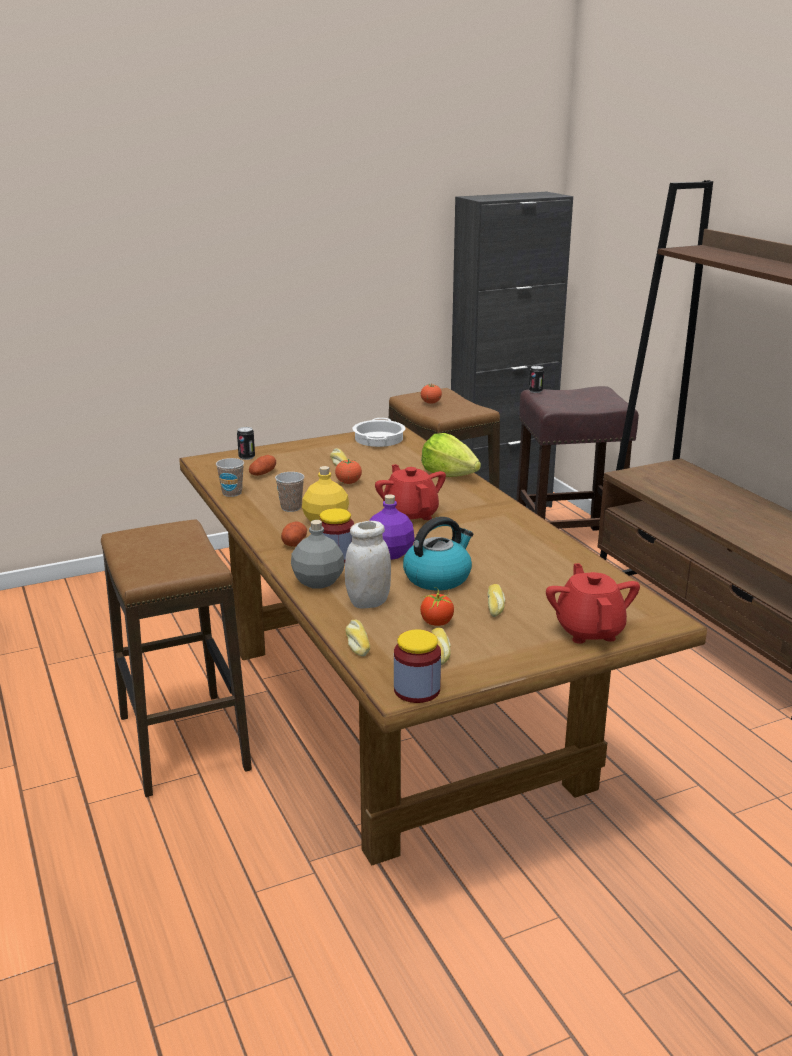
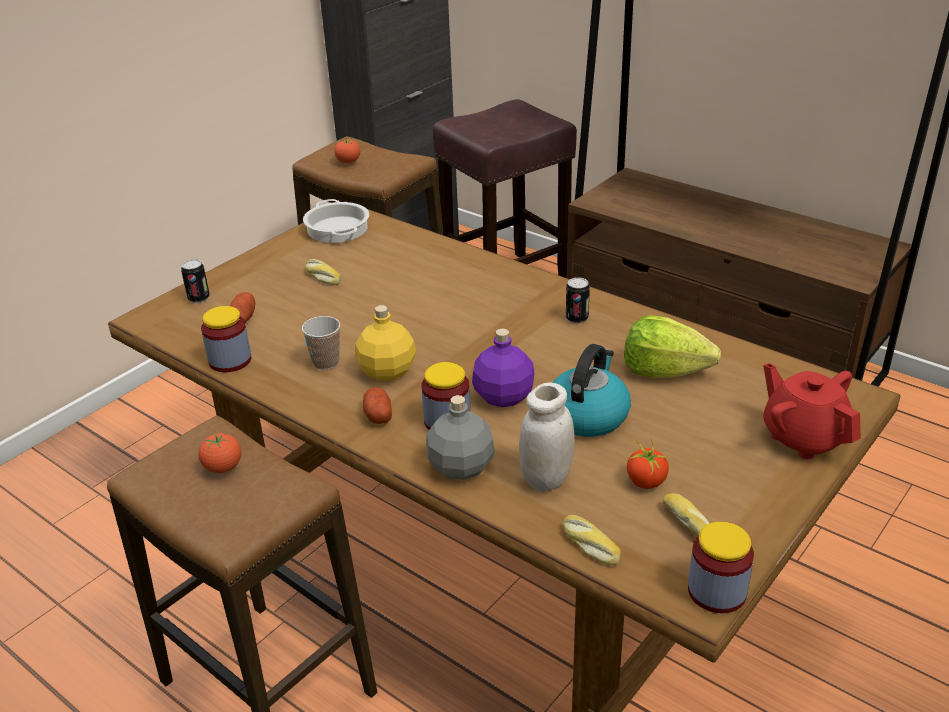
camera: 25 degrees left, 10 degrees up
cup [216,458,244,497] -> jar [201,306,251,372]
tomato [335,459,362,484] -> tomato moved to [198,433,241,473]
red teapot [375,464,446,520] -> none
lettuce [421,433,481,477] -> lettuce moved to [624,315,721,378]
bread [487,584,505,617] -> none
can [529,366,544,393] -> can moved to [566,277,590,324]

